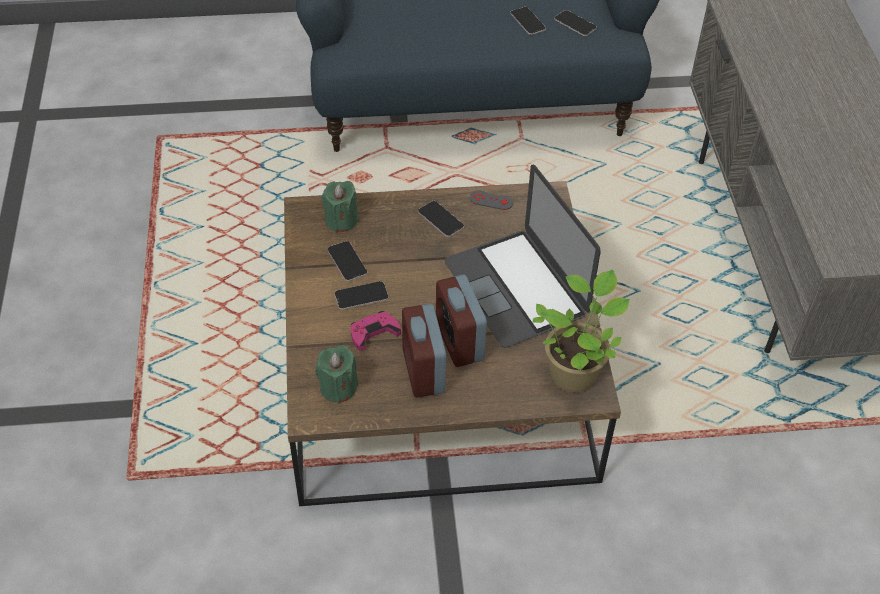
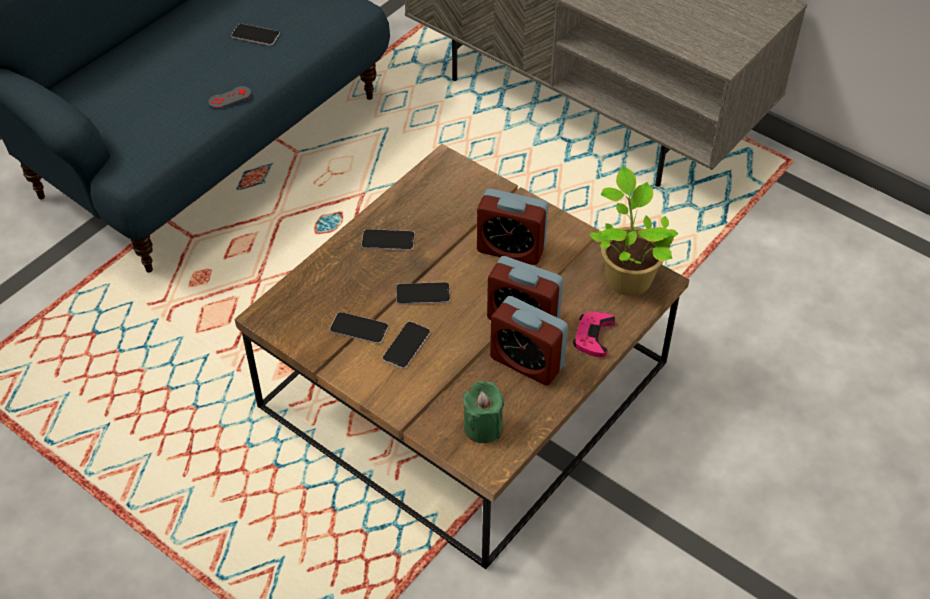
camera: 45 degrees left, 0 degrees up
green candle [321,181,359,233] -> none
pink game controller [350,311,401,351] -> pink game controller moved to [573,312,615,357]
laptop [445,165,601,348] -> alarm clock [477,188,548,265]
grey game controller [470,190,513,210] -> grey game controller moved to [209,86,251,108]
phone [554,10,597,36] -> phone moved to [396,282,450,305]

